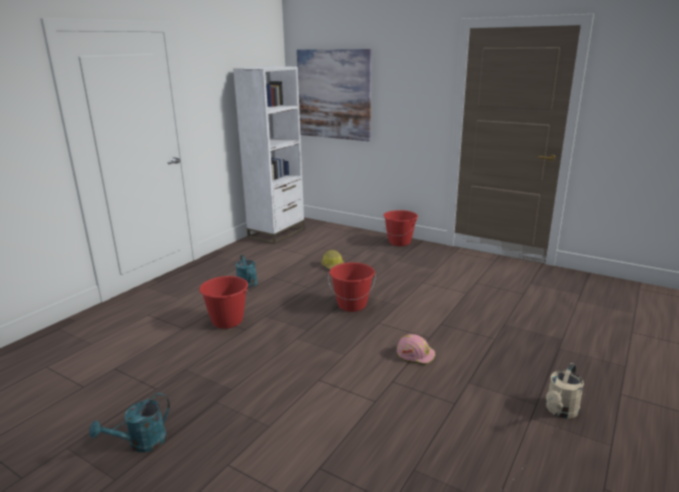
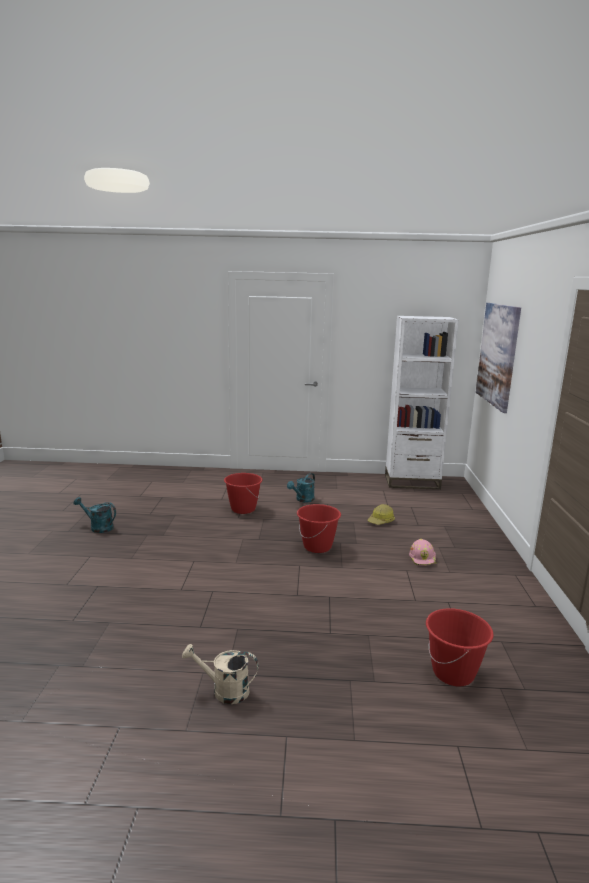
camera: 60 degrees right, 5 degrees down
red bucket [383,210,418,246] -> red bucket moved to [426,608,494,687]
pink hard hat [397,334,435,365] -> pink hard hat moved to [409,539,436,566]

